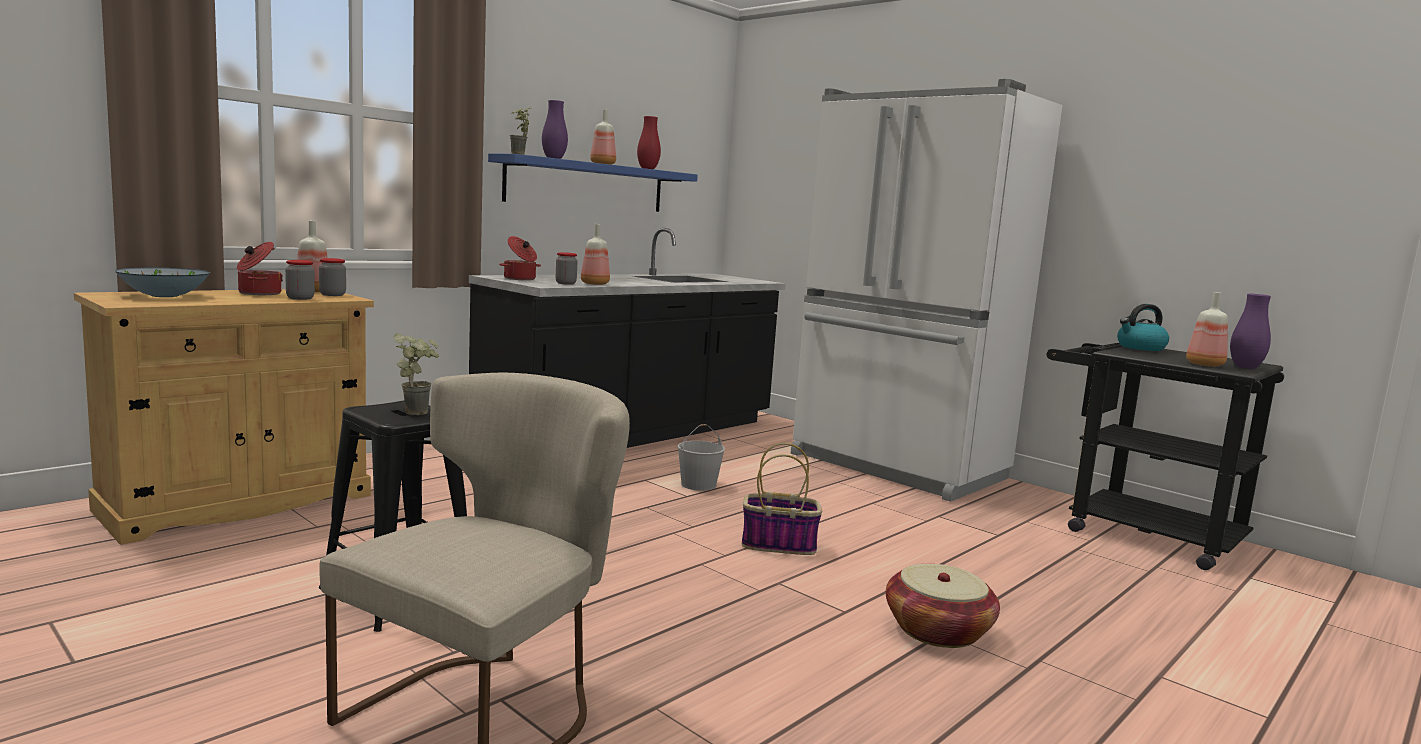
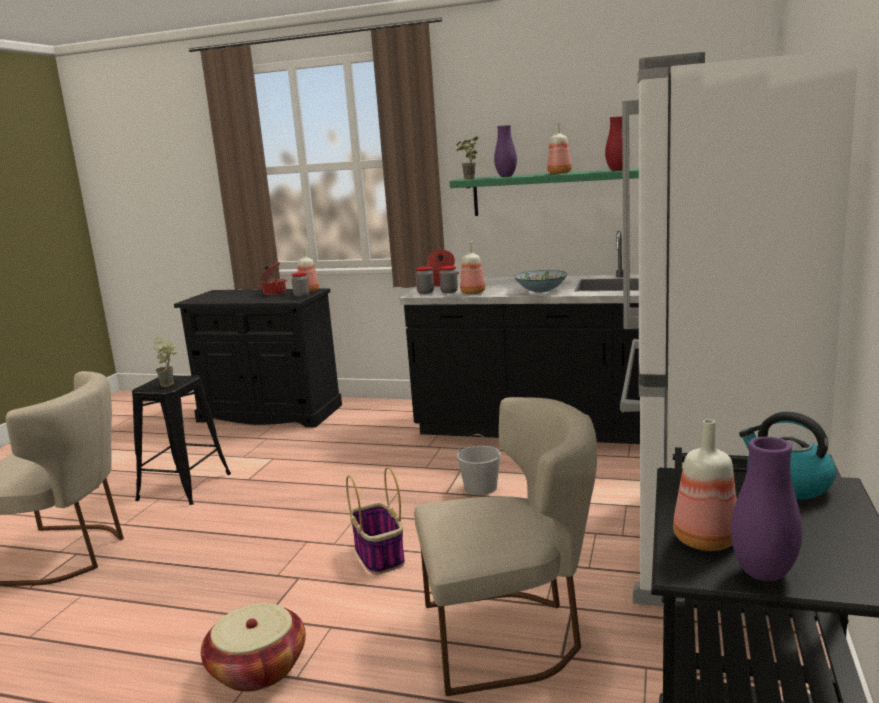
camera: 65 degrees right, 5 degrees up
beige cabinet [74,289,374,545] -> black cabinet [174,288,342,428]
bowl [114,268,210,297] -> bowl moved to [514,270,568,293]
jar [285,260,315,300] -> jar moved to [416,266,434,294]
blue shelf [488,153,698,212] -> green shelf [450,168,639,216]
none -> beige chair [414,397,597,696]

